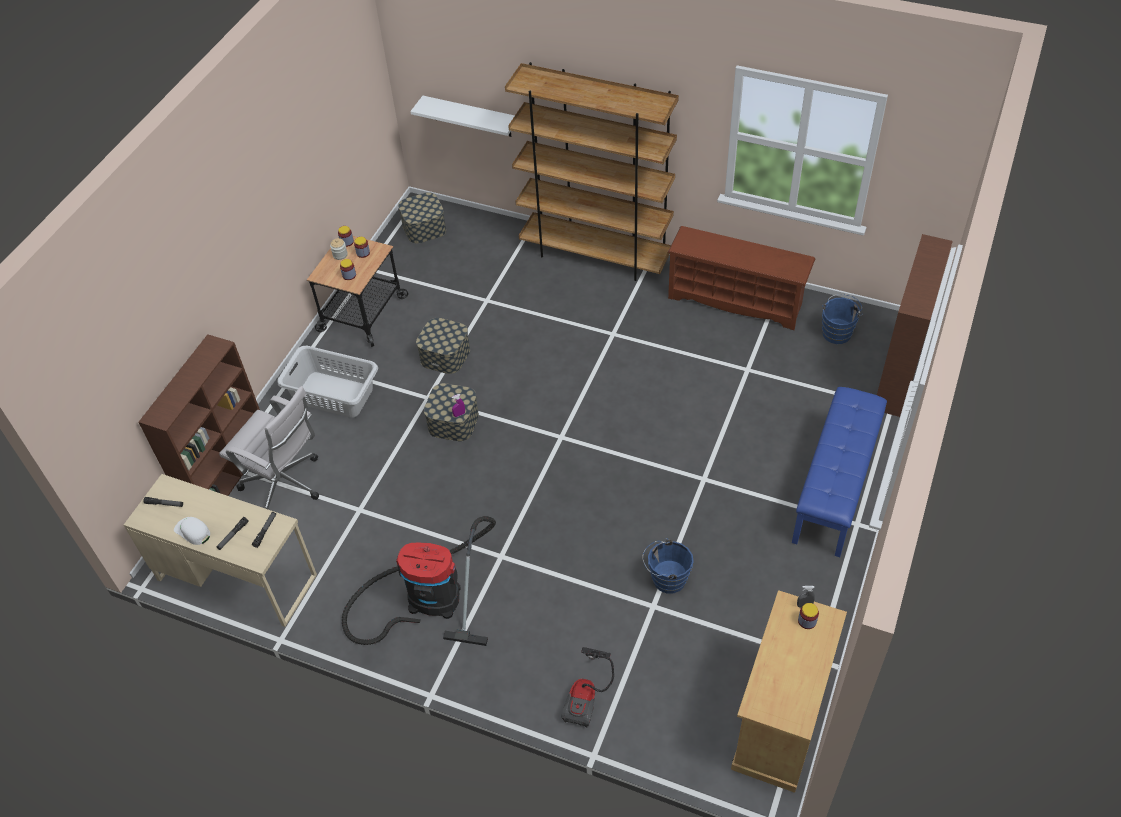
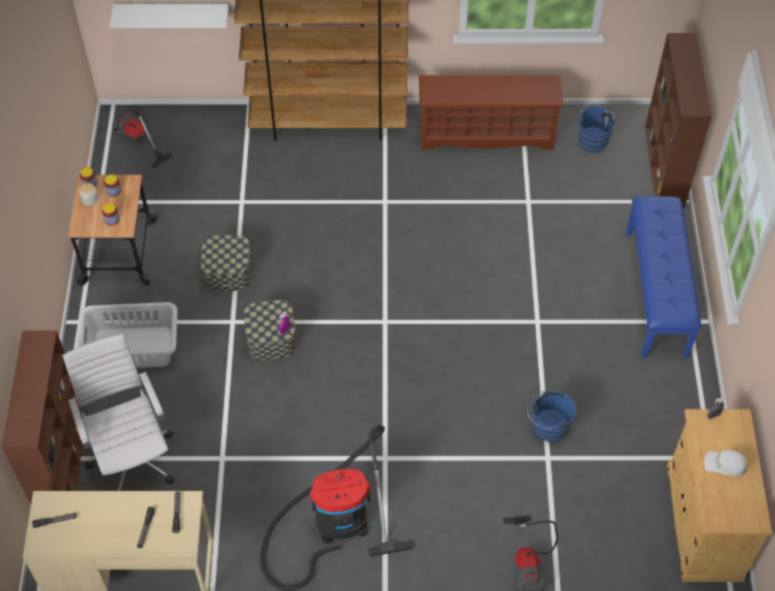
camera: 25 degrees left, 5 degrees up
white cap [174,517,210,545] -> white cap moved to [704,450,747,476]
white office chair [219,386,319,510] -> white office chair turned 120 degrees counterclockwise [62,333,174,491]
storage box [398,192,446,243] -> vacuum cleaner [112,110,172,168]
jar [798,603,819,629] -> none

